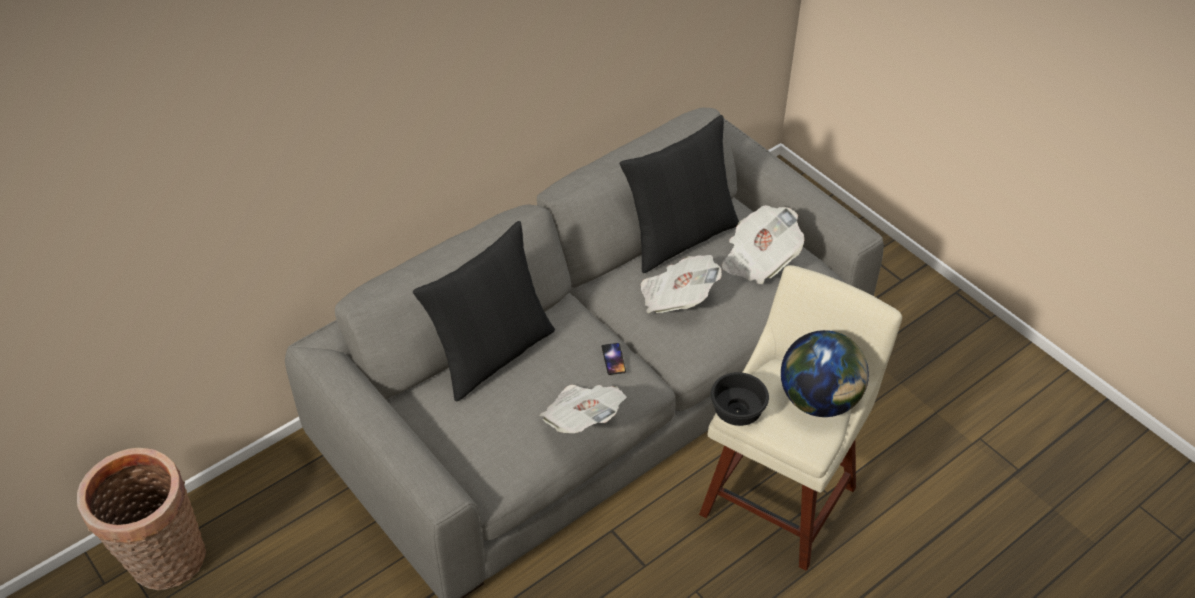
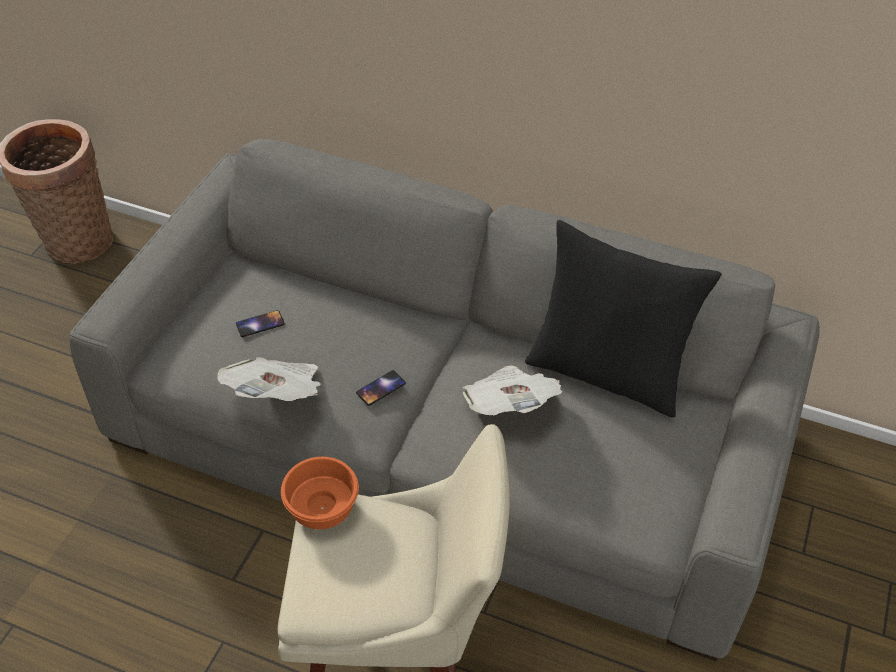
camera: 60 degrees right, 0 degrees up
black pillow [413,221,555,402] -> none
black bowl [711,372,769,426] -> orange bowl [281,457,359,529]
newspaper [722,205,804,284] -> none
globe [781,330,869,417] -> none
none -> phone [236,310,285,337]

